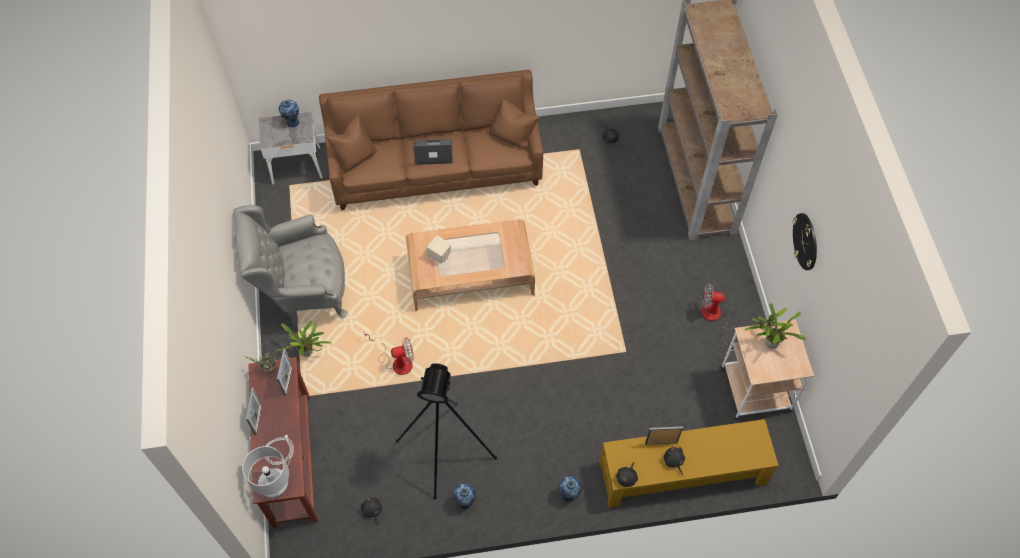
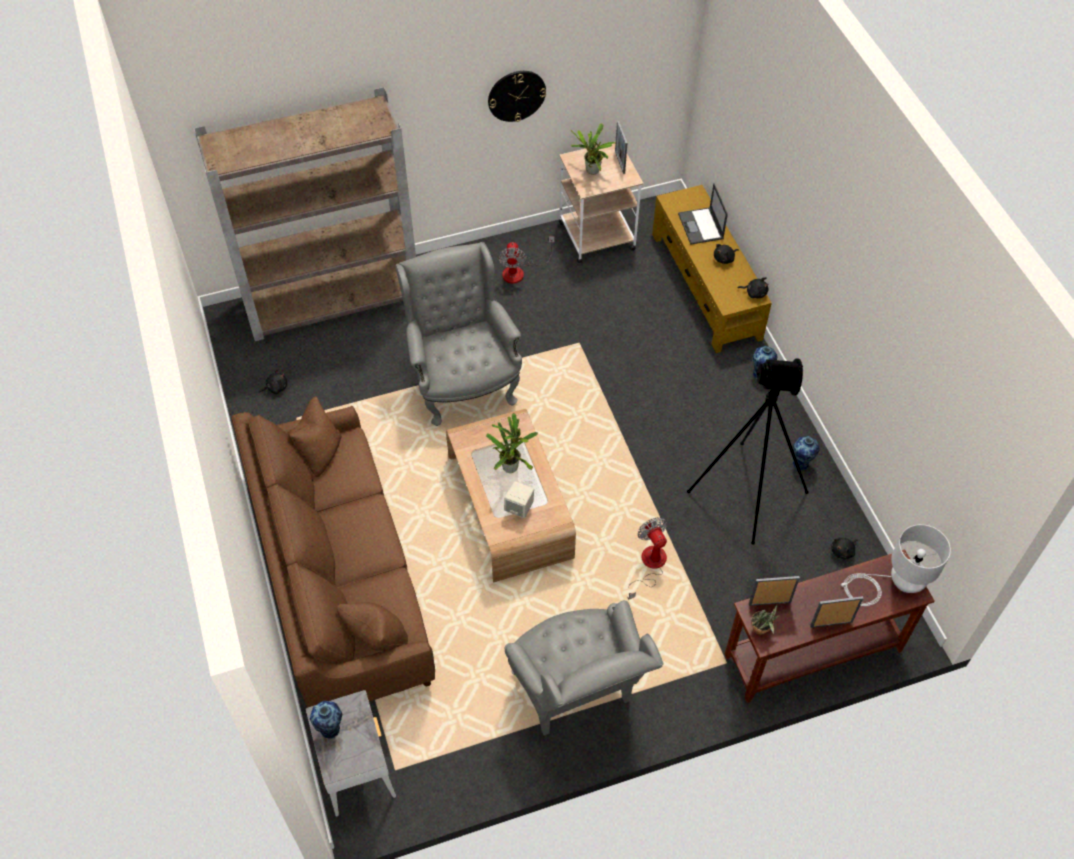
camera: 100 degrees left, 5 degrees down
potted plant [276,321,331,357] -> potted plant moved to [486,413,538,473]
laptop [413,139,453,165] -> laptop moved to [678,183,728,245]
picture frame [645,426,683,445] -> picture frame moved to [615,121,627,174]
none -> grey armchair [396,242,522,426]

